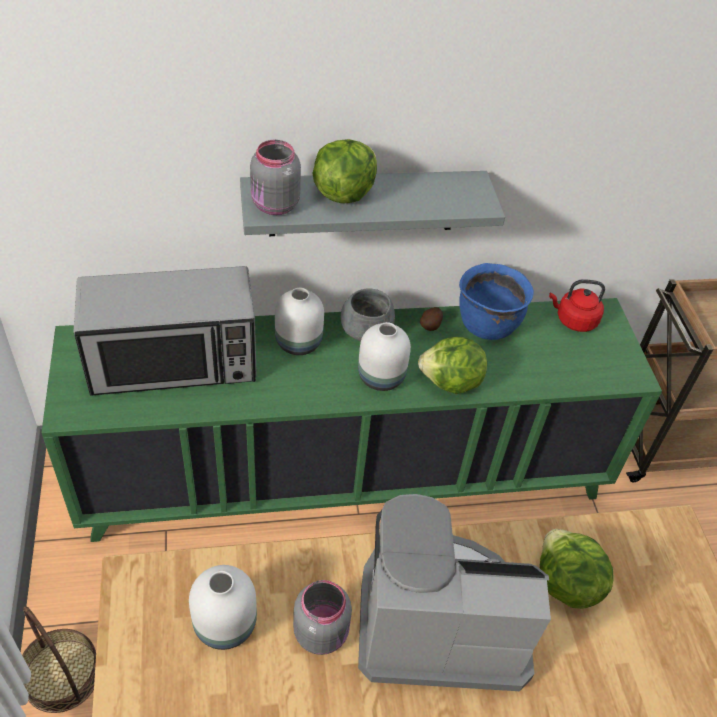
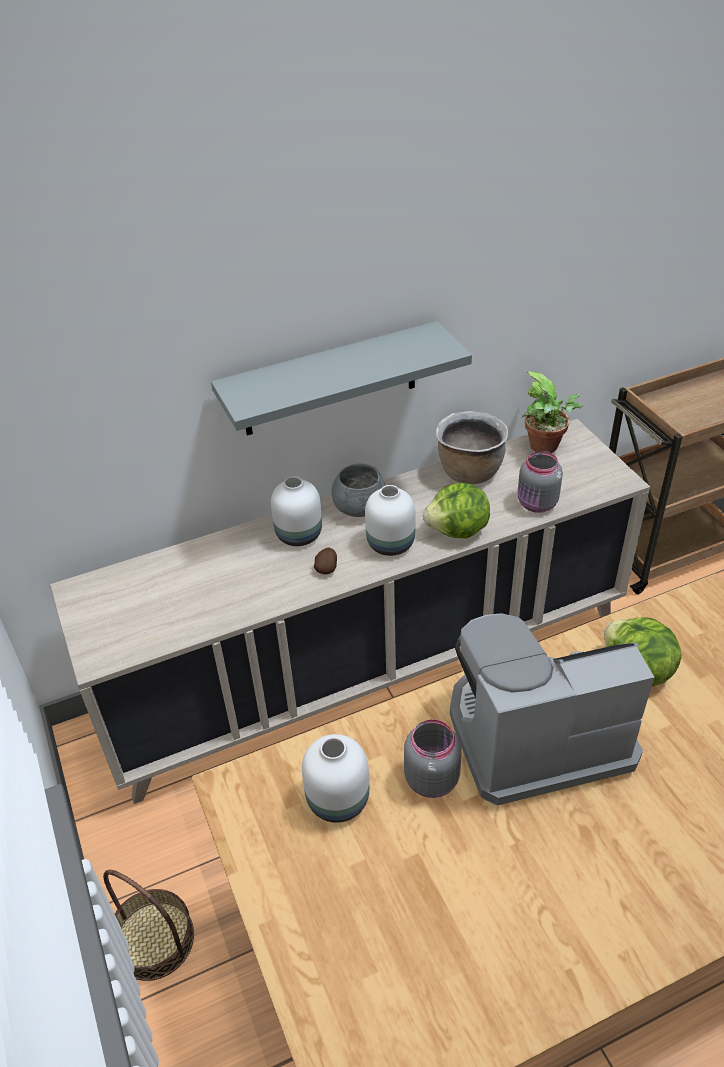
camera: 10 degrees left, 5 degrees down
green cabinet [41,298,662,542] -> beige cabinet [50,419,650,804]
microwave [74,266,257,396] -> none
grey jar [250,140,301,215] -> grey jar moved to [517,451,563,513]
lettuce [312,139,377,203] -> none
potato [420,307,443,331] -> potato moved to [314,548,337,574]
blue cooking pot [459,263,534,340] -> brown cooking pot [436,411,508,484]
red kettle [549,279,605,332] -> potted plant [522,371,583,453]

